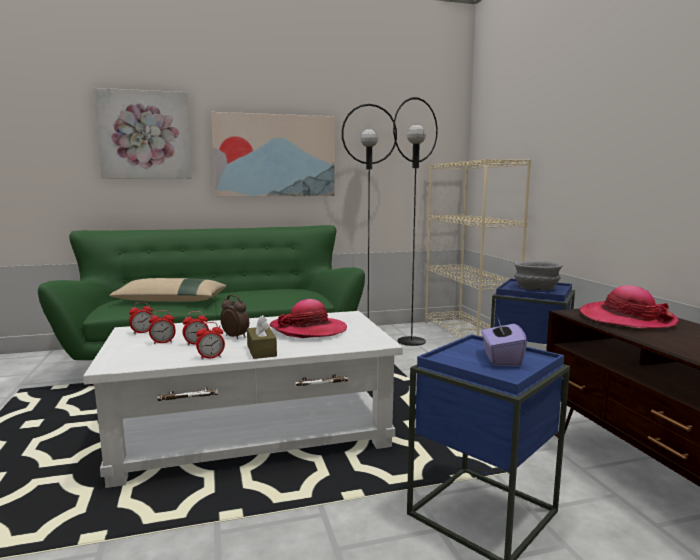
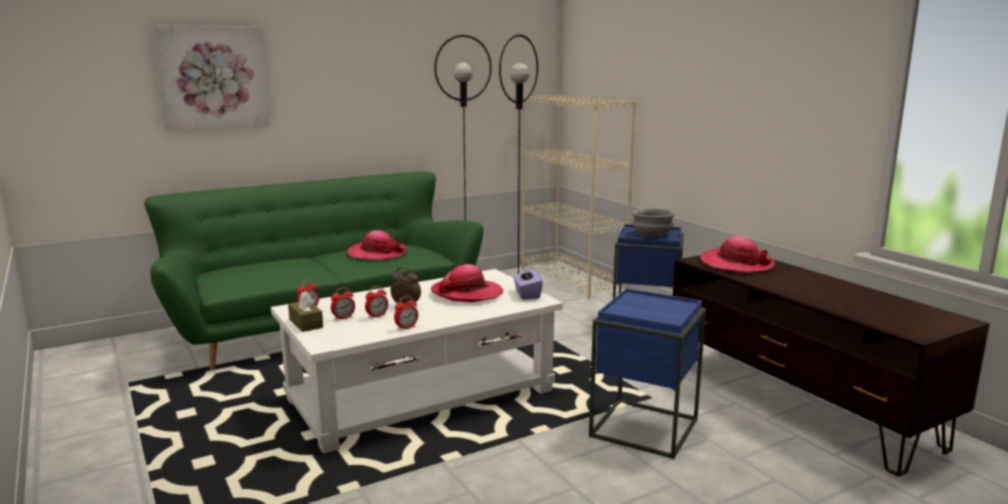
camera: 15 degrees left, 5 degrees up
beige pillow [109,278,226,302] -> none
picture [211,112,335,197] -> none
brown tissue box [247,315,277,359] -> brown tissue box moved to [288,291,323,332]
purple tissue box [481,314,527,367] -> purple tissue box moved to [513,266,543,299]
none -> hat [347,230,407,260]

